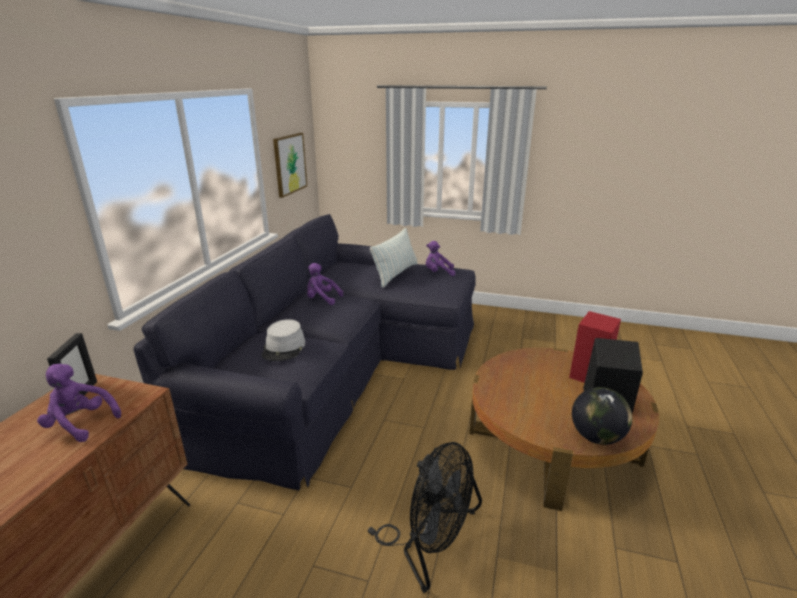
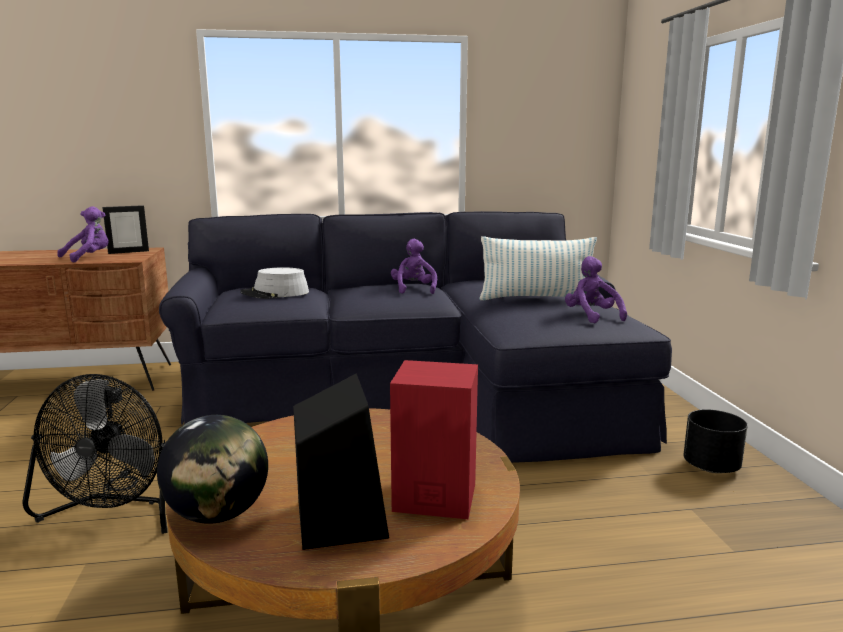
camera: 65 degrees right, 10 degrees down
purple plush toy [37,364,121,442] -> purple plush toy turned 45 degrees clockwise [57,206,109,263]
picture [273,133,307,198] -> none
none -> black planter [683,409,748,473]

